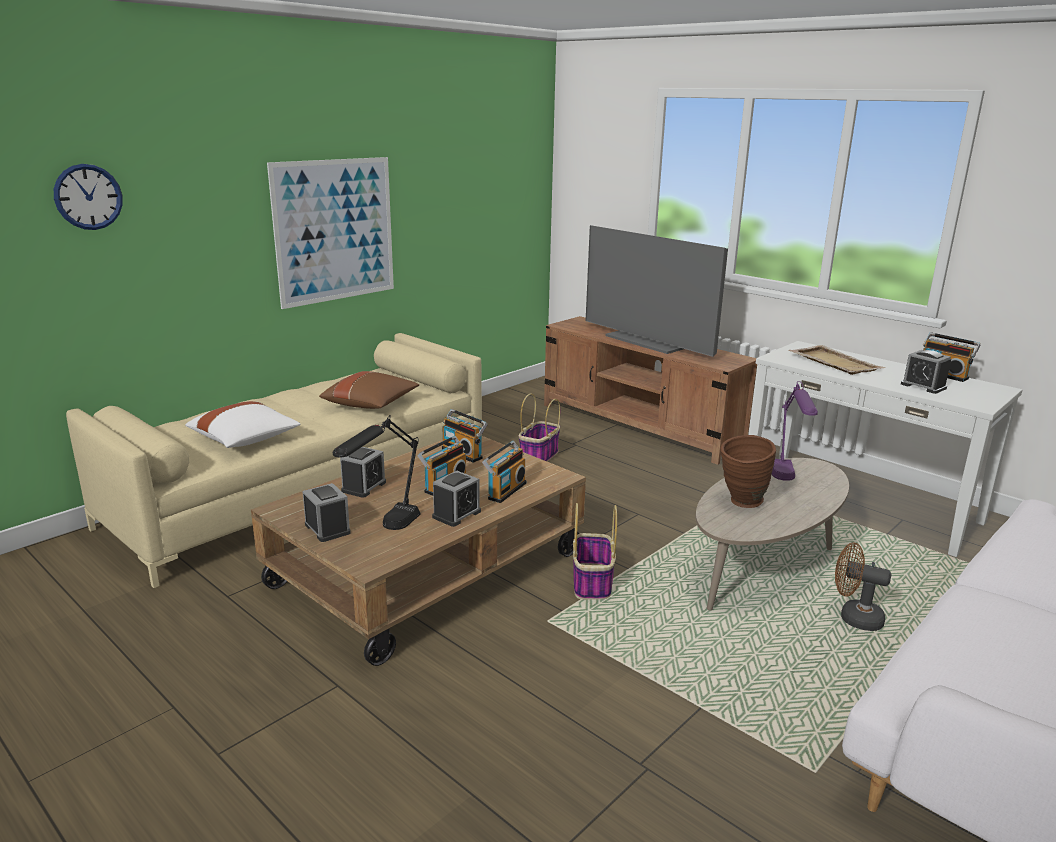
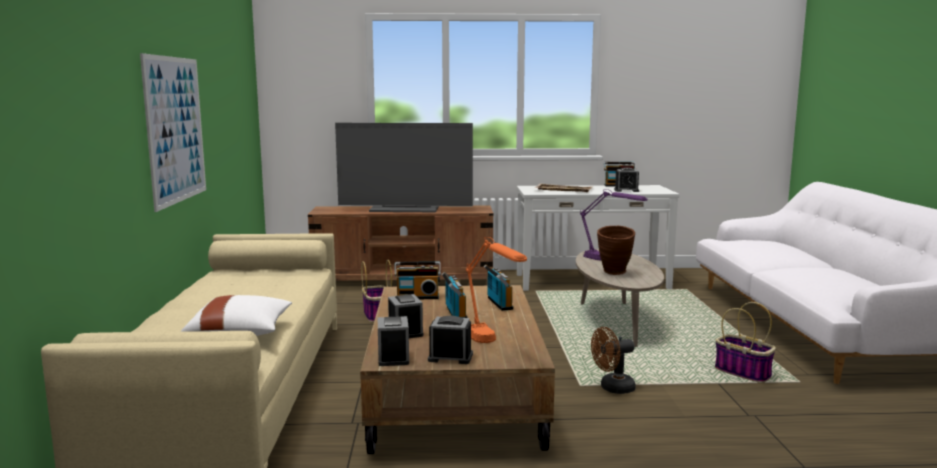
camera: 45 degrees left, 10 degrees down
wall clock [54,164,122,230] -> none
brown pillow [319,371,419,409] -> none
black table lamp [333,415,421,530] -> orange table lamp [465,237,527,343]
alarm clock [432,471,481,527] -> alarm clock moved to [378,316,409,366]
basket [573,503,617,600] -> basket moved to [715,302,776,383]
brown fan [835,542,891,631] -> brown fan moved to [591,327,636,394]

